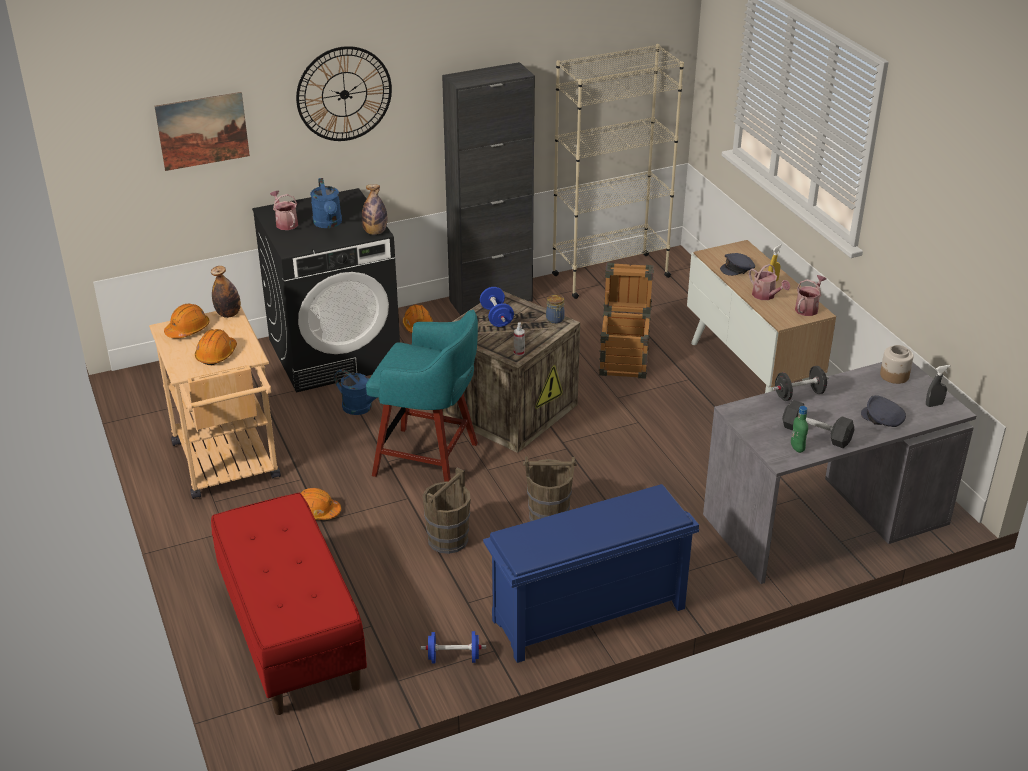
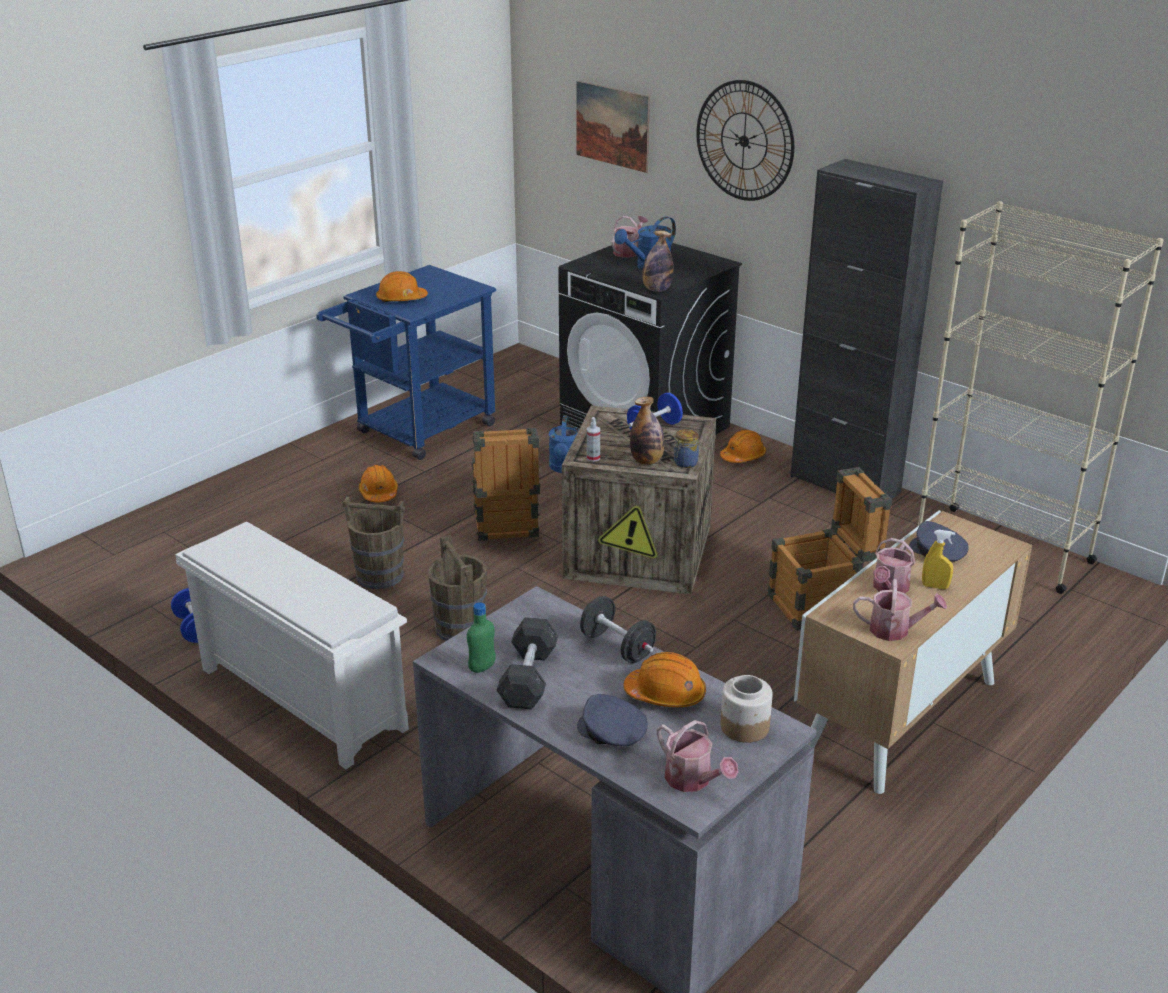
camera: 65 degrees right, 5 degrees down
beige cart [149,307,281,499] -> blue cart [316,265,496,460]
orange hard hat [164,304,210,339] -> orange hard hat moved to [623,652,706,707]
bottle [211,266,241,318] -> bottle moved to [630,397,665,465]
red bench [211,493,367,715] -> none
turquoise stool [366,310,478,482] -> crate [472,428,540,541]
blue shoe rack [483,484,699,663] -> white shoe rack [175,522,409,769]
grey cap [861,395,906,427] -> grey cap turned 75 degrees counterclockwise [577,694,648,746]
grey spray bottle [926,365,950,407] -> watering can [657,720,738,792]

